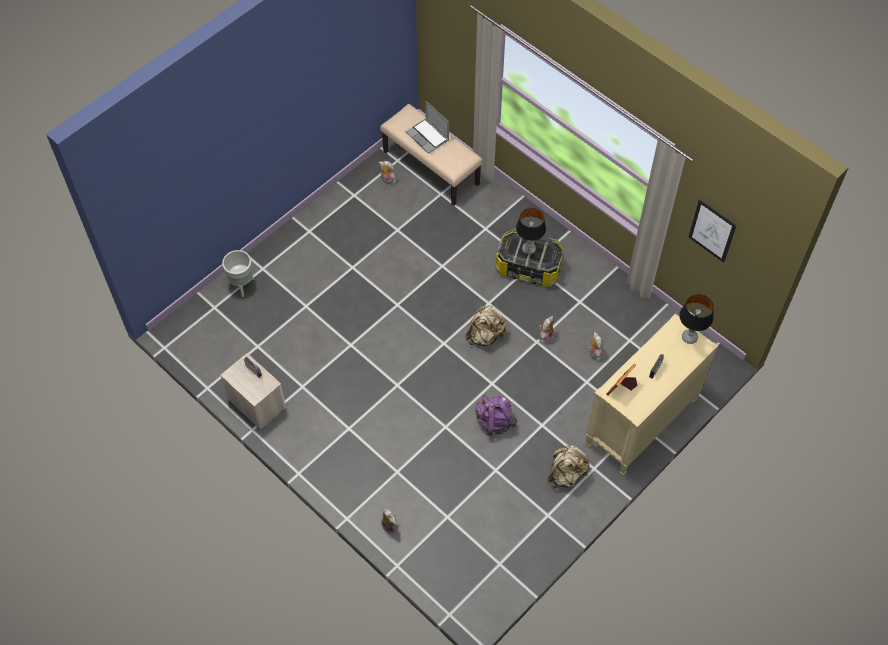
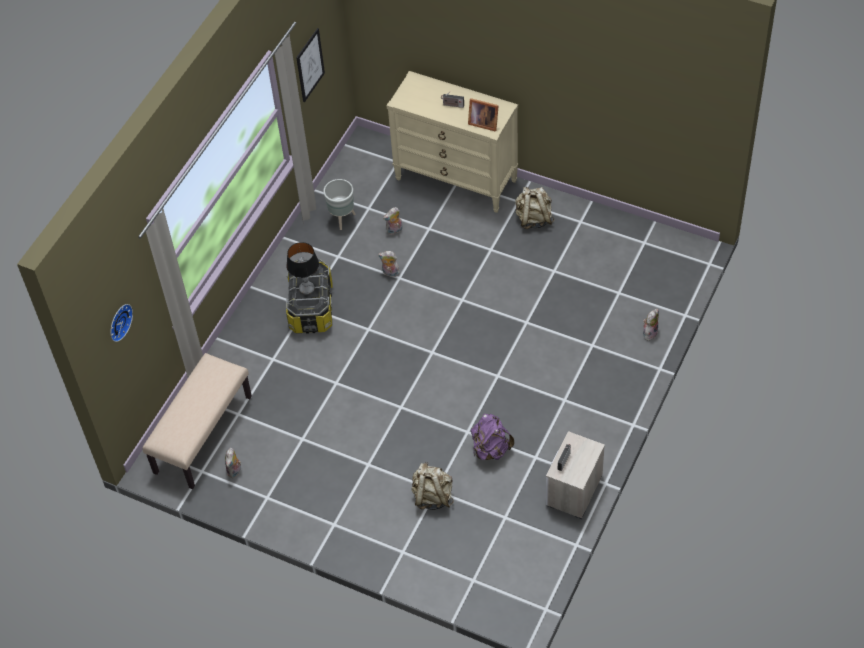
camera: 105 degrees left, 5 degrees down
grey planter [222,250,254,297] -> grey planter moved to [323,179,355,230]
laptop [406,101,449,154] -> none
beige backpack [465,305,507,346] -> beige backpack moved to [411,462,454,510]
purple backpack [475,396,517,436] -> purple backpack moved to [471,413,514,460]
table lamp [679,294,714,344] -> none
none -> wall clock [110,304,133,342]

